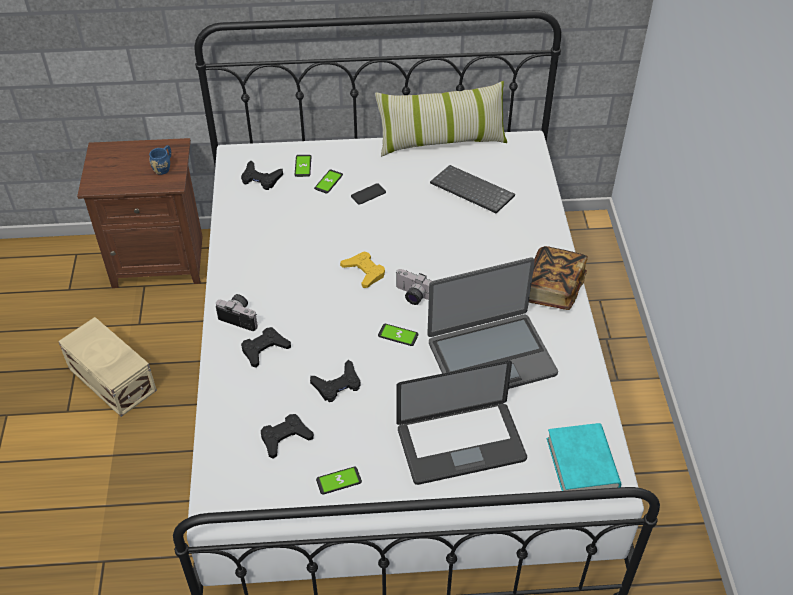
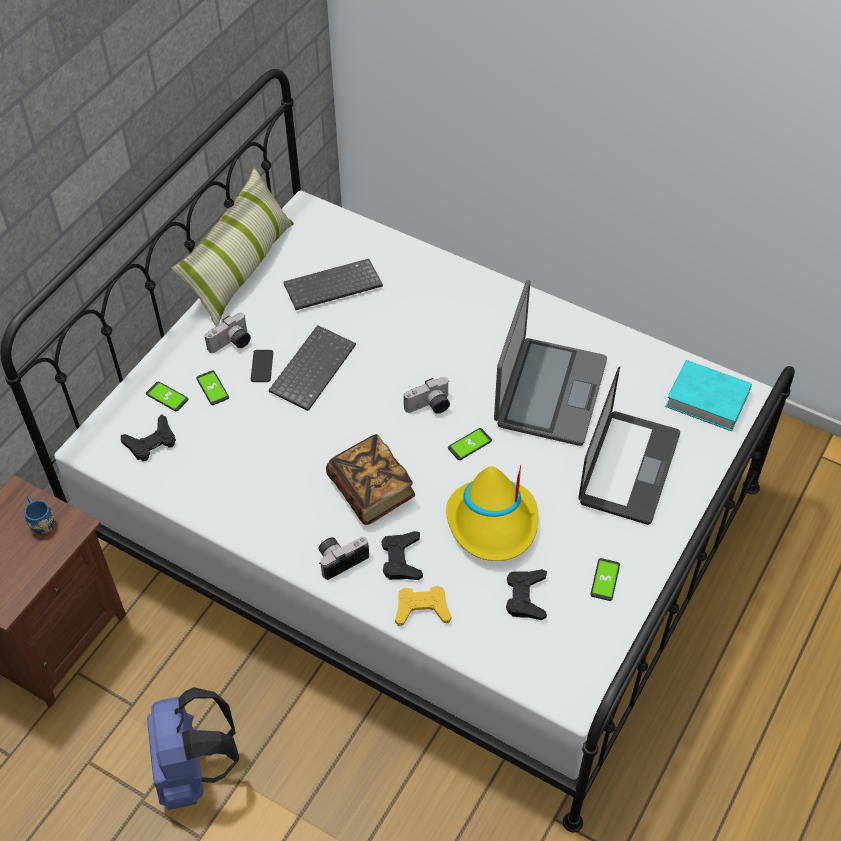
camera: 55 degrees left, 5 degrees up
beige storage box [58,317,157,417] -> blue backpack [147,687,239,810]
black game controller [310,360,361,402] -> yellow hat [446,465,538,561]
yellow game controller [340,251,385,288] -> yellow game controller moved to [395,586,452,626]
book [529,246,588,310] -> book moved to [326,434,415,525]
none -> camera [205,313,251,353]
none -> keyboard [269,325,356,411]

